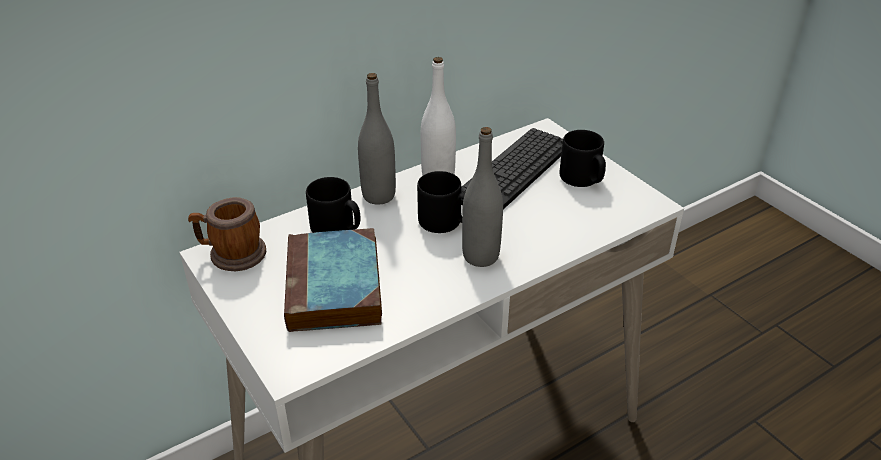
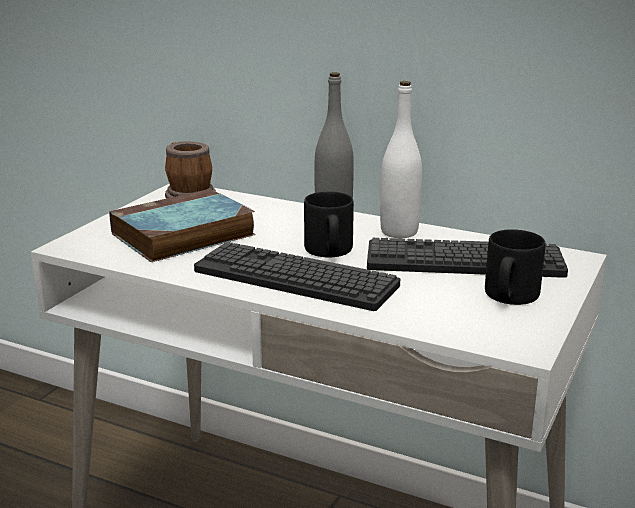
camera: 60 degrees right, 15 degrees down
black mug [306,177,360,233] -> none
grey bottle [462,127,503,267] -> keyboard [194,242,400,311]

